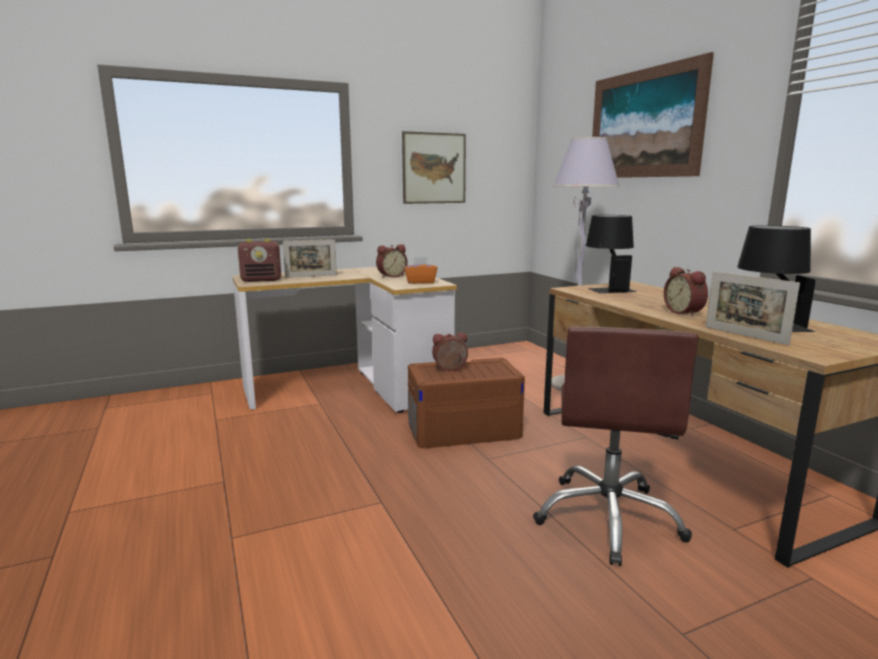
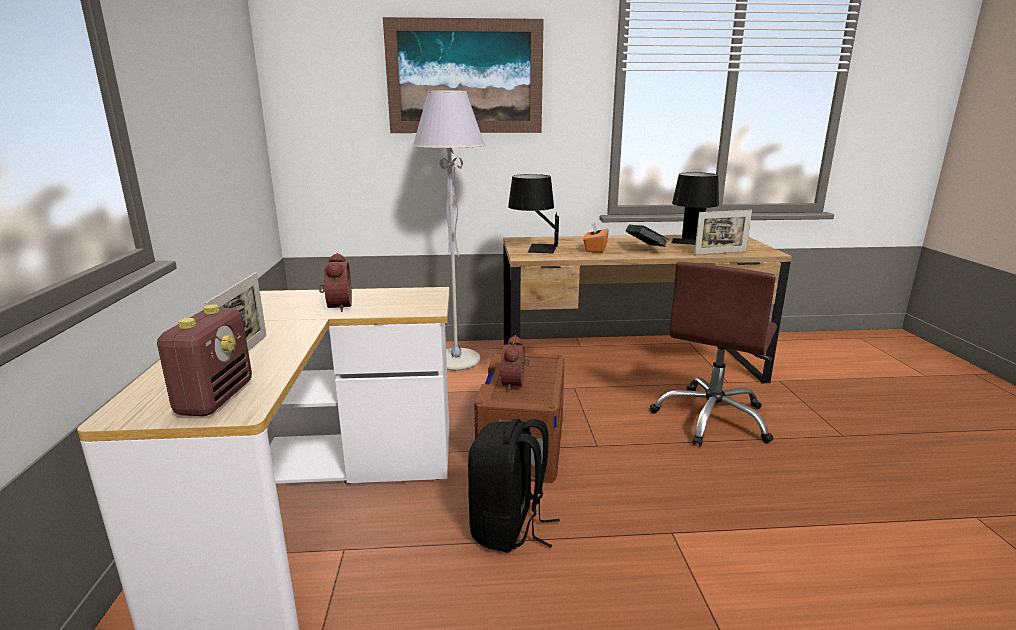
camera: 70 degrees left, 5 degrees up
picture [402,131,466,204] -> none
orange tissue box [404,257,437,284] -> orange tissue box moved to [583,222,609,253]
brown office chair [533,327,699,566] -> brown office chair turned 90 degrees clockwise [650,262,777,447]
alarm clock [664,267,708,317] -> book [626,225,670,247]
none -> black backpack [468,419,560,553]

